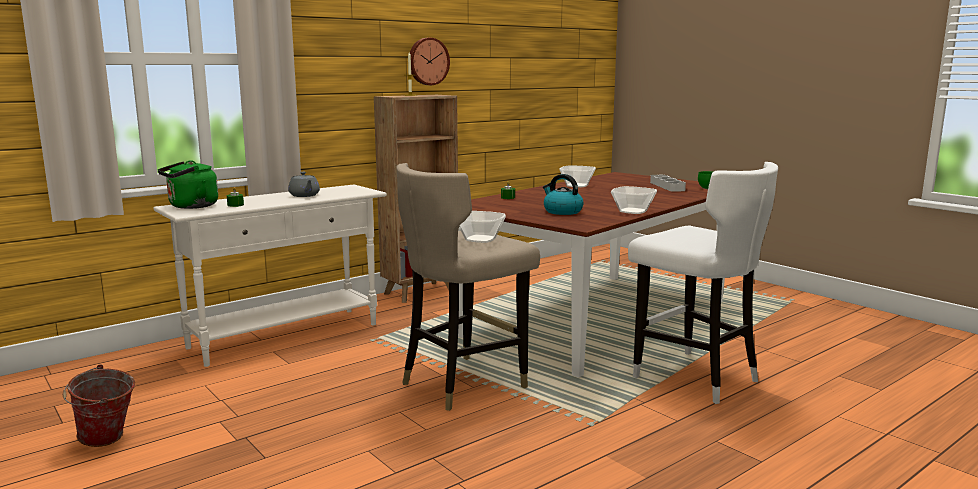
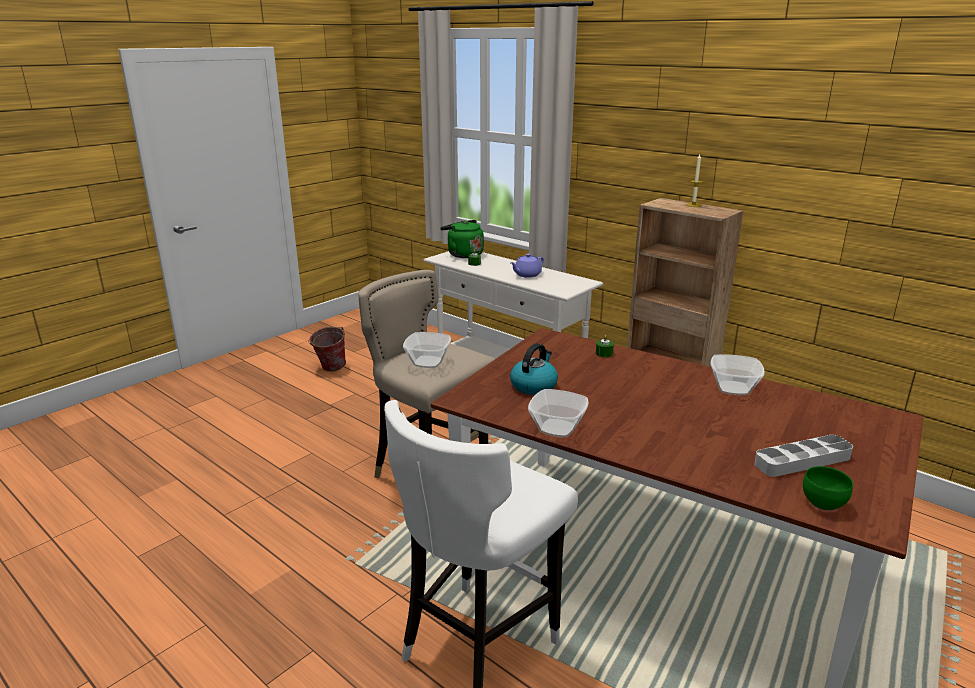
camera: 80 degrees right, 10 degrees up
grey teapot [288,172,320,197] -> purple teapot [510,254,544,278]
wall clock [410,38,450,85] -> none

